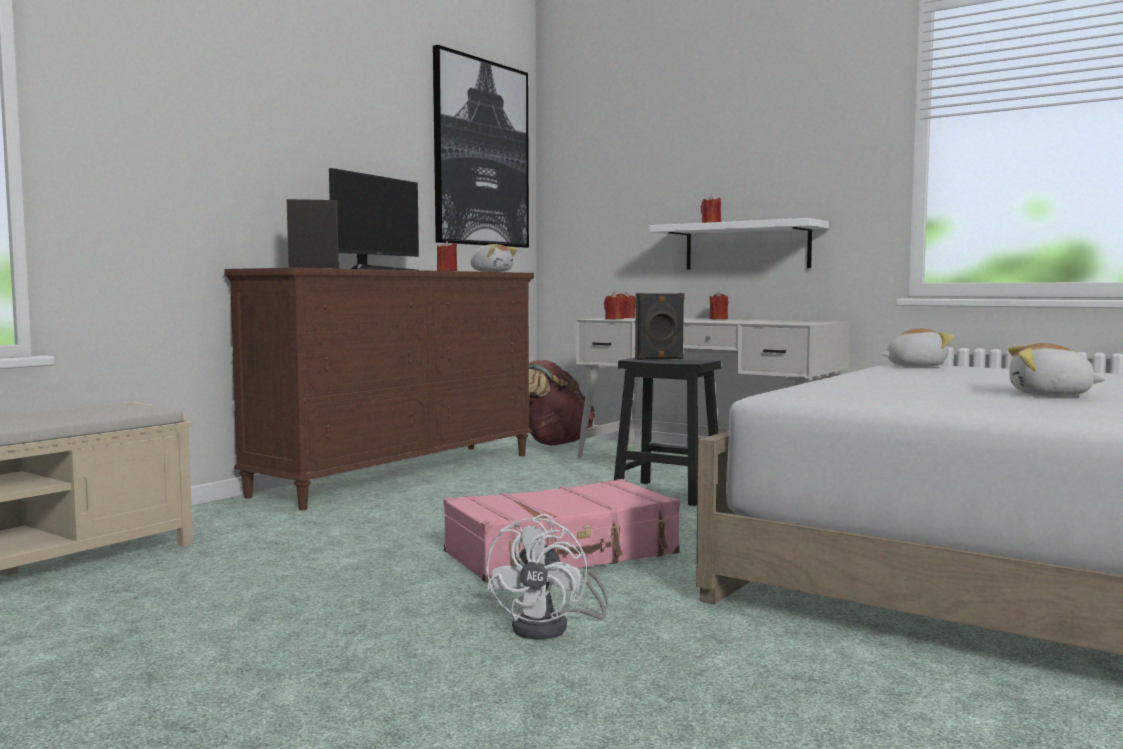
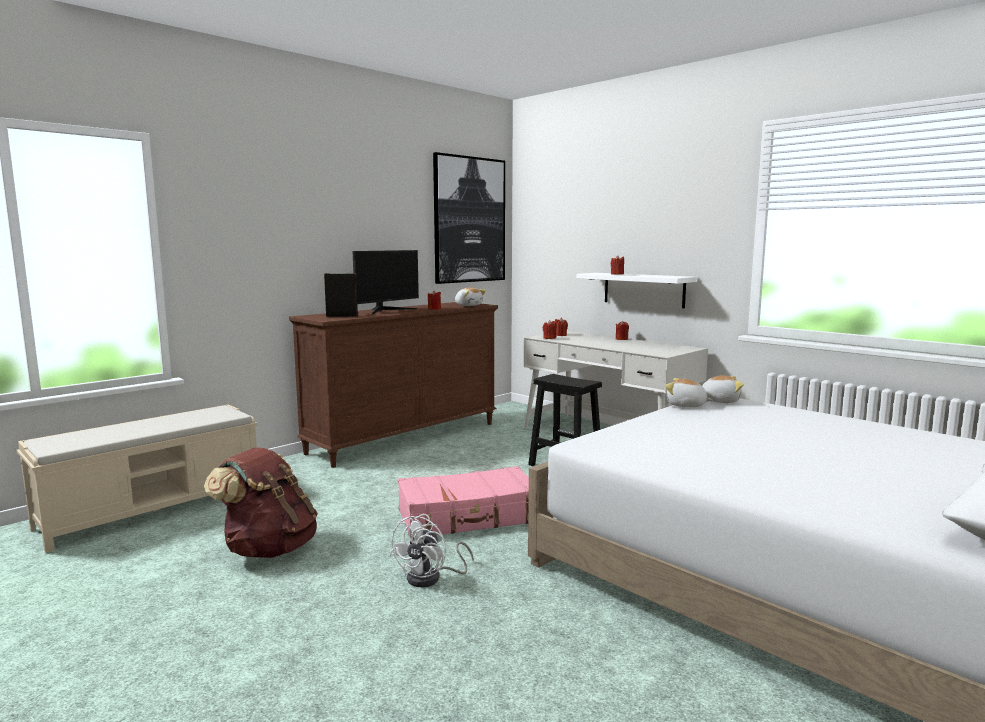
camera: 10 degrees right, 5 degrees up
brown backpack [529,360,596,446] -> brown backpack moved to [204,447,318,558]
black speaker [635,293,684,360] -> none
plush toy [1008,343,1105,396] -> plush toy moved to [665,378,712,407]

